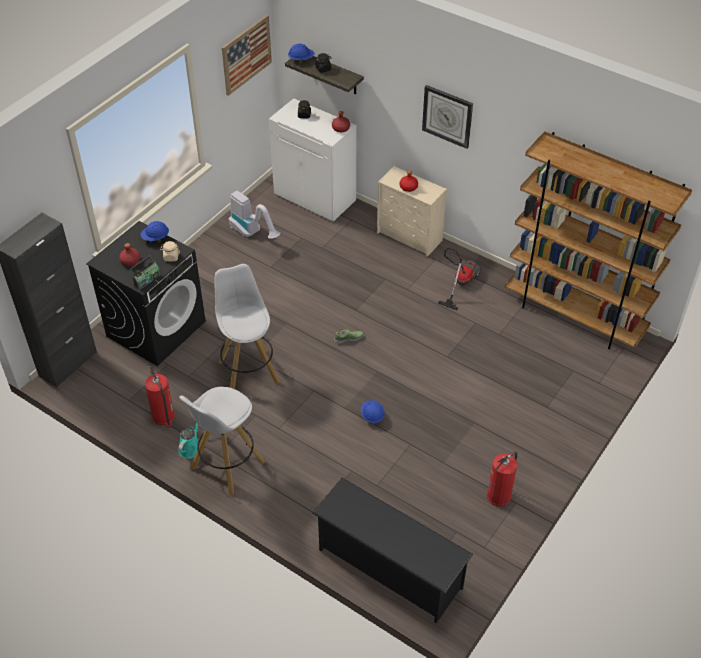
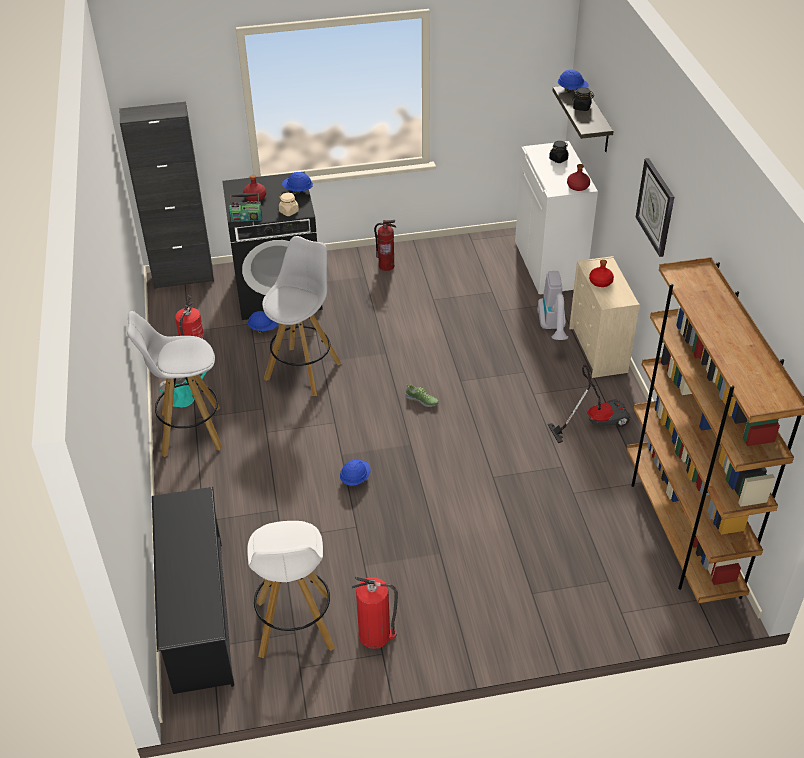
camera: 45 degrees right, 5 degrees down
picture [222,15,272,96] -> none
vacuum cleaner [229,191,281,239] -> vacuum cleaner moved to [538,271,568,340]
none -> white stool [247,521,335,658]
none -> blue hard hat [248,311,279,333]
none -> fire extinguisher [374,220,396,271]

